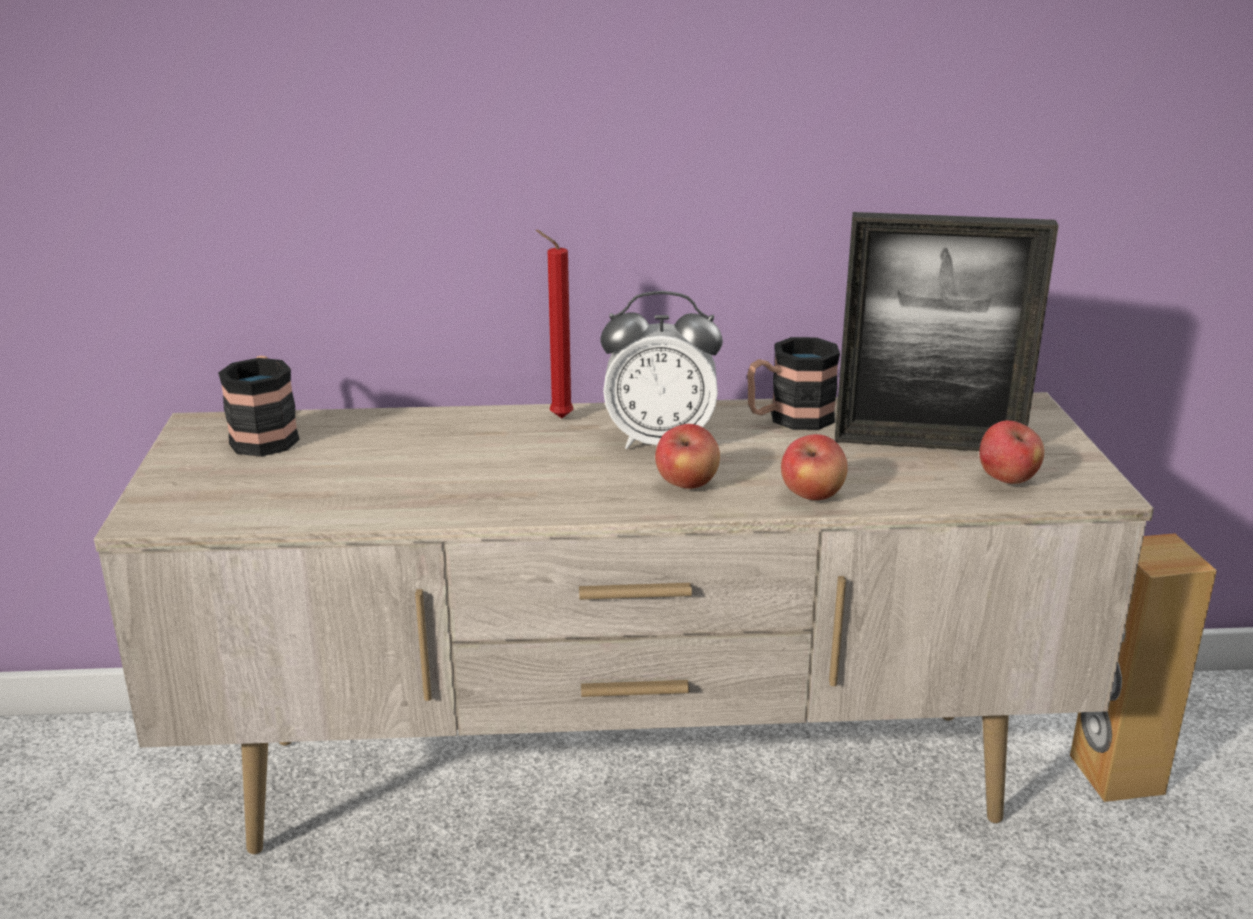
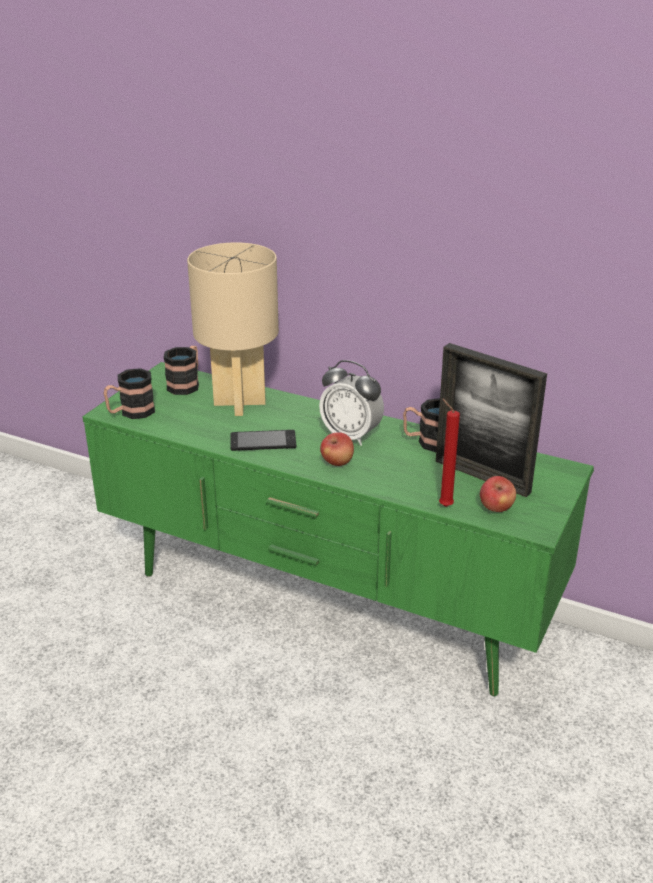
camera: 30 degrees right, 5 degrees up
beige tv stand [94,392,1154,854] -> green tv stand [82,362,594,696]
red candle [536,230,574,418] -> red candle moved to [439,399,460,507]
apple [781,434,848,500] -> none
brown speaker [1070,533,1217,802] -> none
none -> mug [103,368,155,419]
none -> beige table lamp [187,242,279,416]
none -> phone [230,430,296,451]

